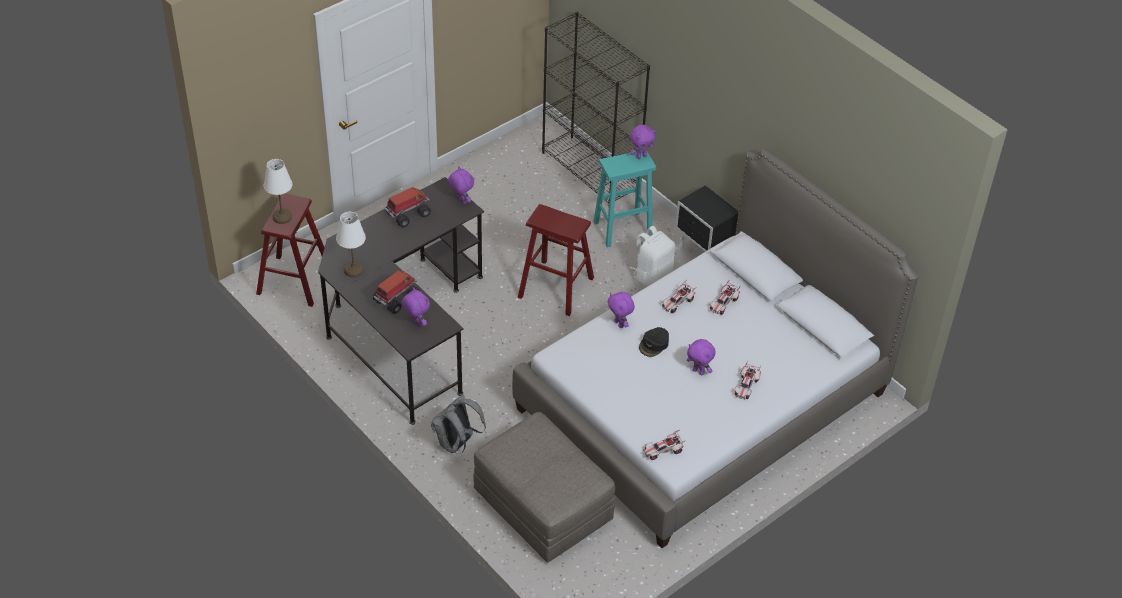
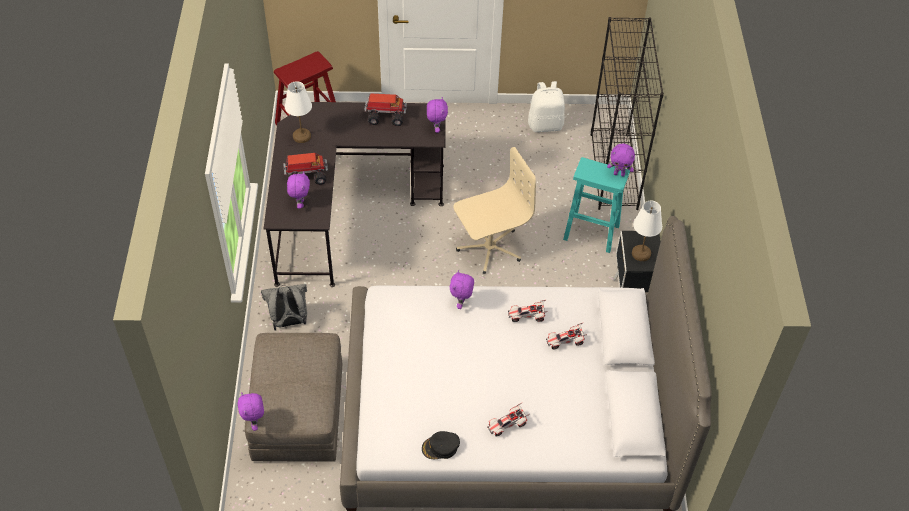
camera: 40 degrees right, 5 degrees up
white table lamp [264,159,292,224] -> white table lamp moved to [632,201,662,261]
red stool [518,204,594,316] -> beige office chair [453,147,536,274]
white backpack [629,226,675,287] -> white backpack moved to [528,81,565,132]
black cap [639,327,669,357] -> black cap moved to [422,431,460,459]
toy car [643,430,686,460] -> none
purple plush toy [687,339,715,375] -> purple plush toy moved to [238,393,264,431]

